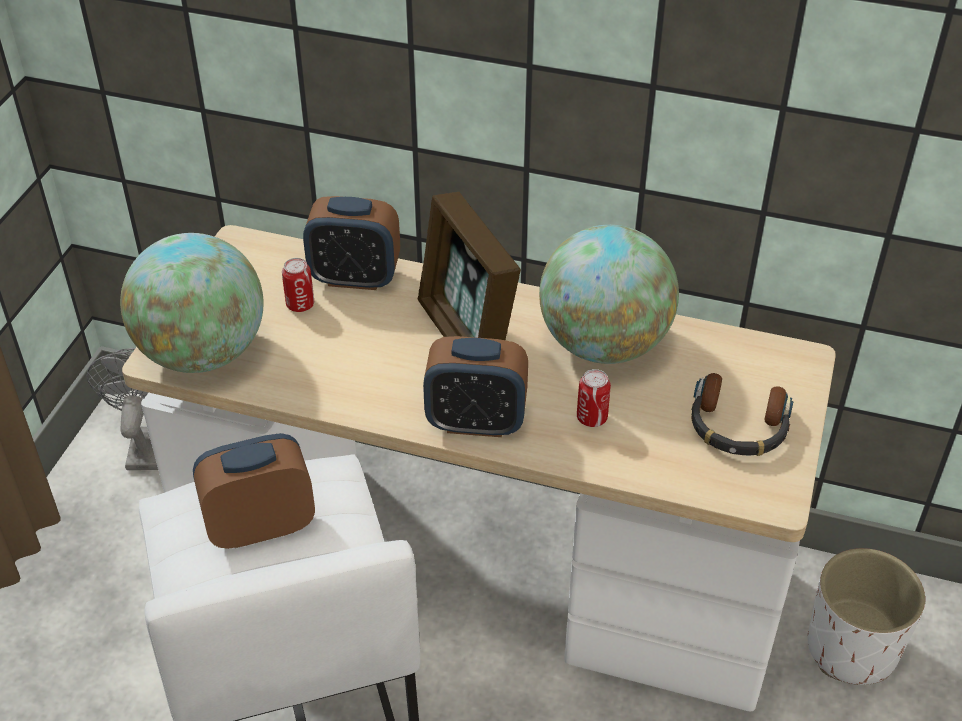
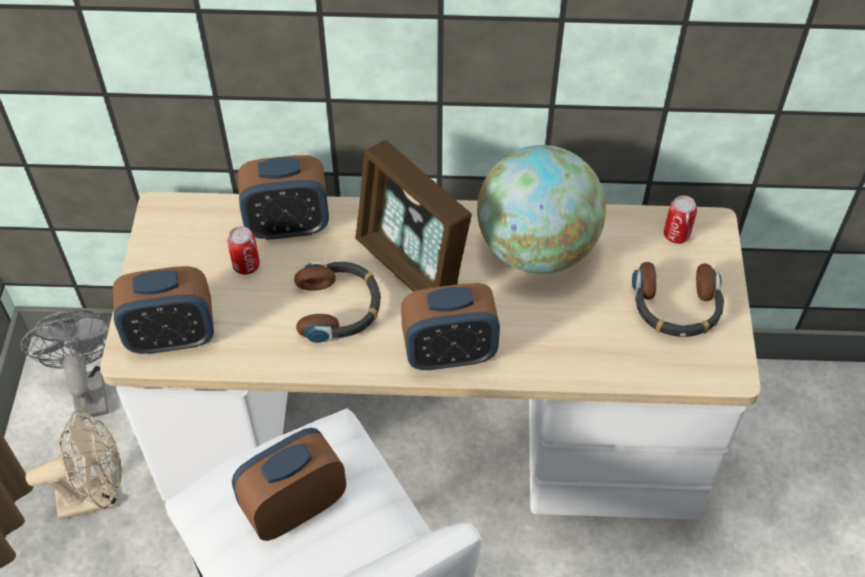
camera: 15 degrees left, 10 degrees up
globe [120,233,264,373] -> alarm clock [113,266,214,354]
can [577,369,611,427] -> can moved to [664,196,697,244]
white planter [808,548,925,685] -> none
none -> beige fan [26,410,122,520]
none -> headphones [294,261,381,343]

